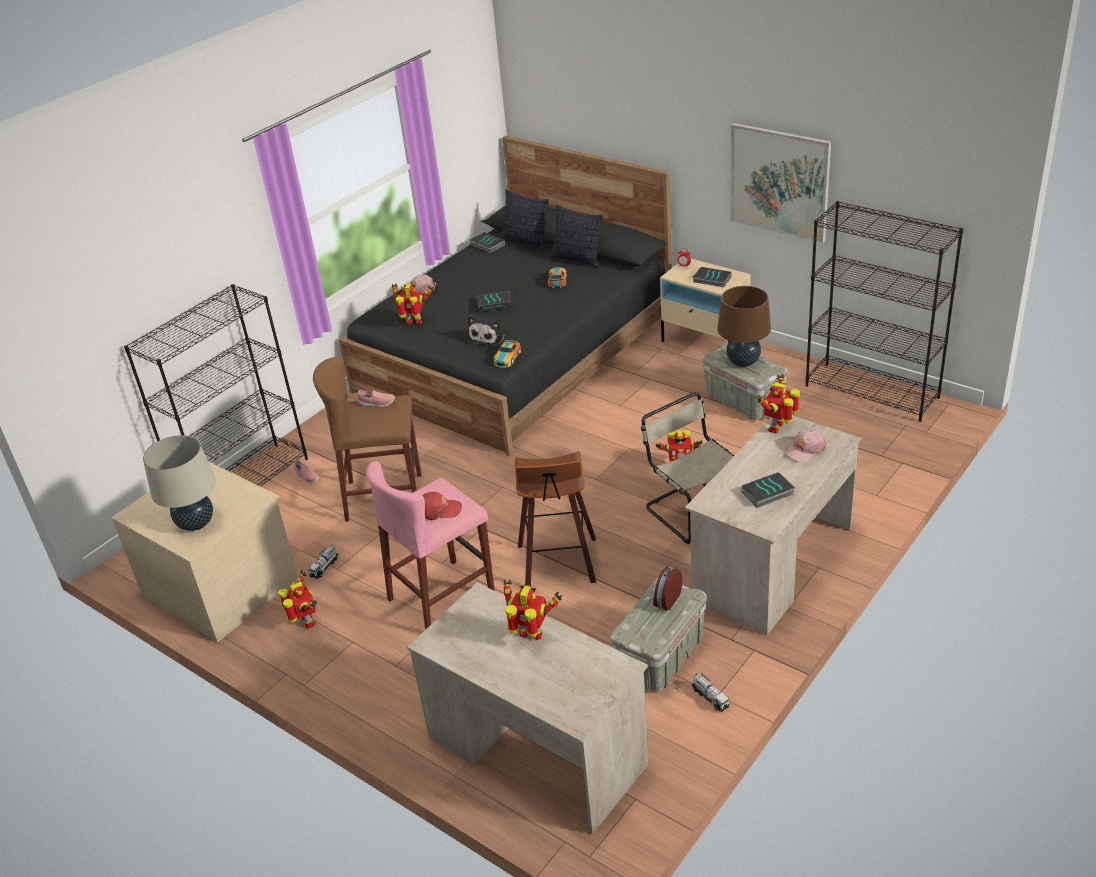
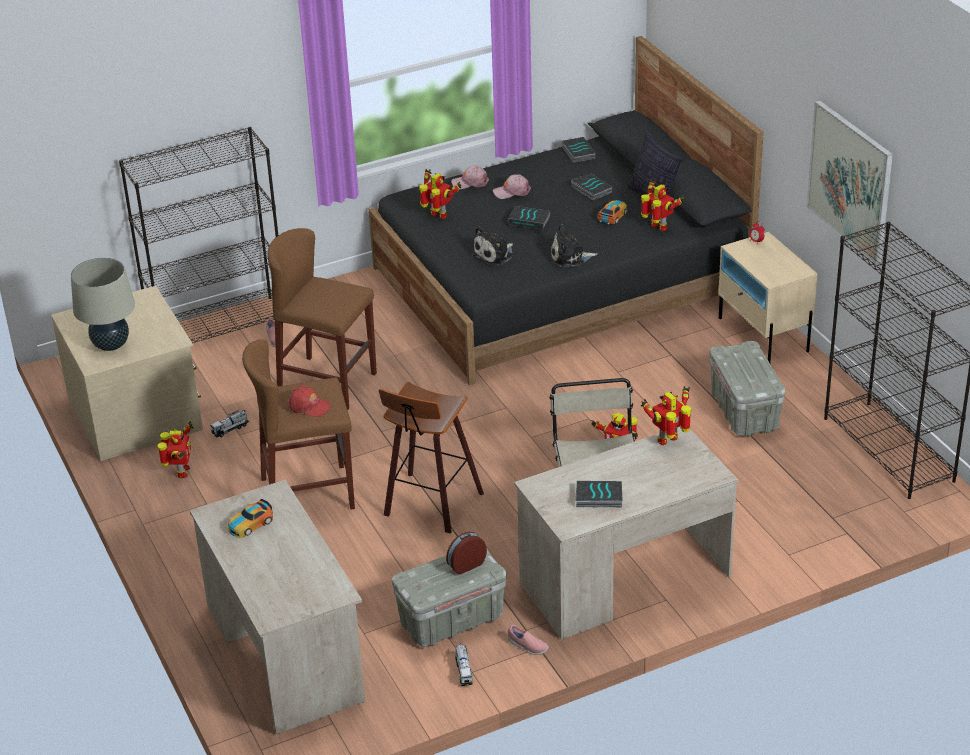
camera: 25 degrees right, 0 degrees up
pink shoe [357,390,395,407] -> pink shoe moved to [508,625,549,655]
pink stool [366,461,495,630] -> brown stool [242,339,355,509]
toy car [494,339,521,368] -> toy car moved to [228,499,273,538]
pillow [501,189,549,251] -> none
toy robot [503,579,562,640] -> toy robot moved to [641,179,684,231]
book [693,267,731,287] -> book moved to [571,173,612,200]
brown table lamp [717,286,771,367] -> none
pink cap [784,429,826,463] -> pink cap moved to [493,174,531,199]
none -> plush toy [551,224,598,267]

